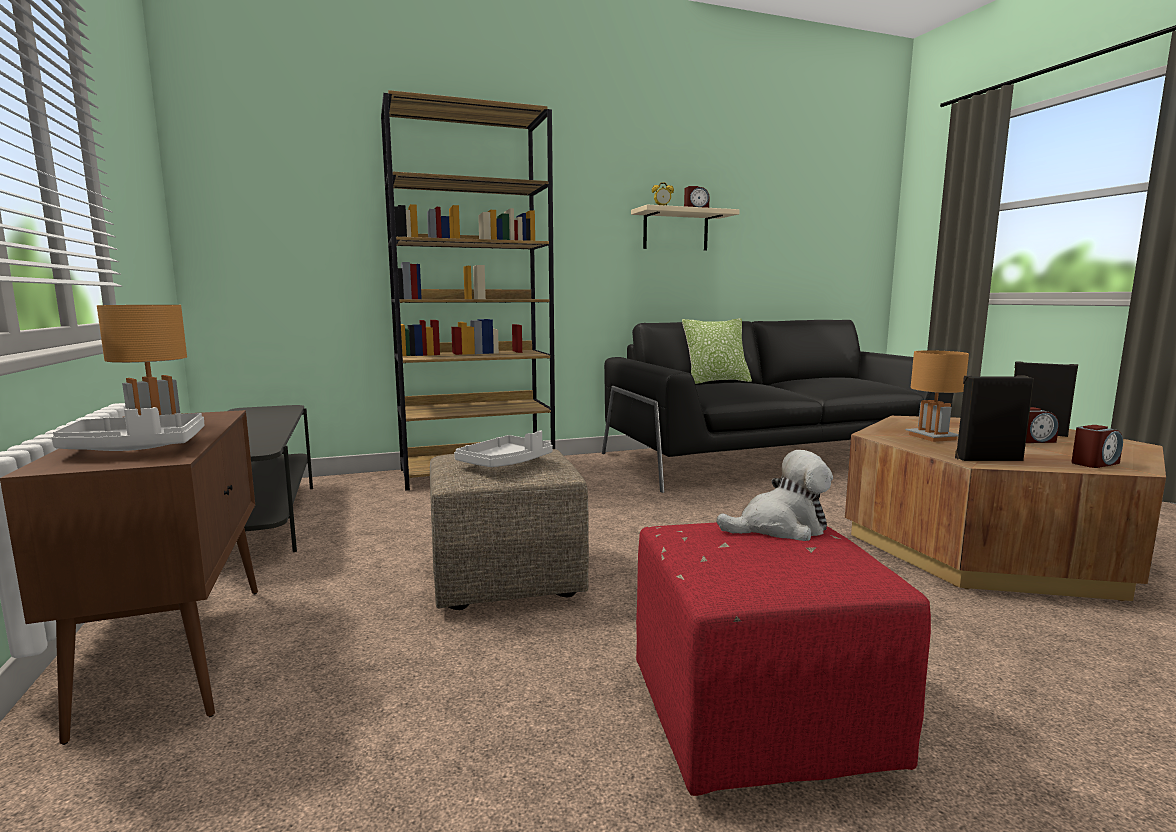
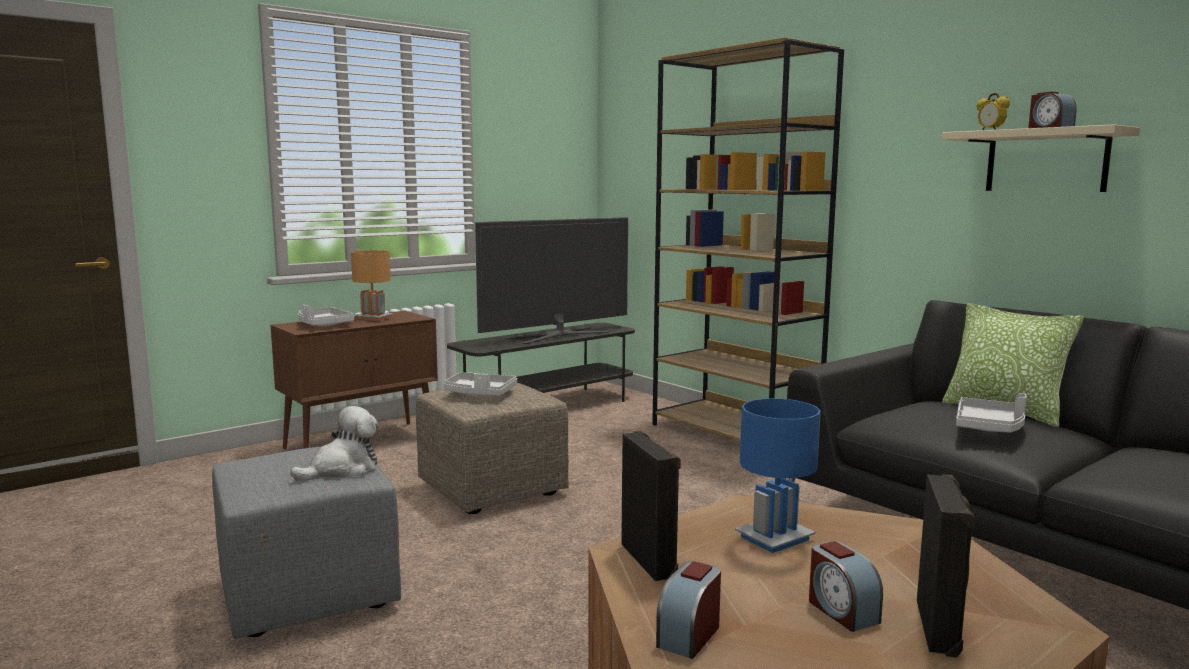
camera: 70 degrees right, 0 degrees up
red ottoman [636,522,931,796] -> grey ottoman [212,446,401,639]
plush toy [716,450,833,541] -> plush toy turned 105 degrees counterclockwise [290,406,378,481]
brown table lamp [905,350,969,442] -> blue table lamp [735,399,821,553]
alarm clock [1071,425,1123,468] -> alarm clock turned 75 degrees clockwise [656,561,721,659]
none -> television [475,217,628,344]
none -> grey tray [956,393,1027,433]

